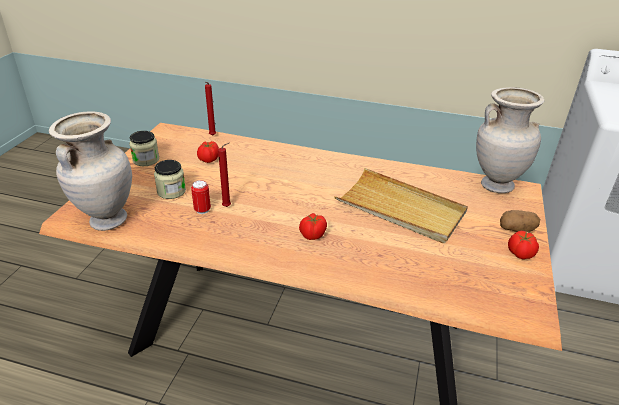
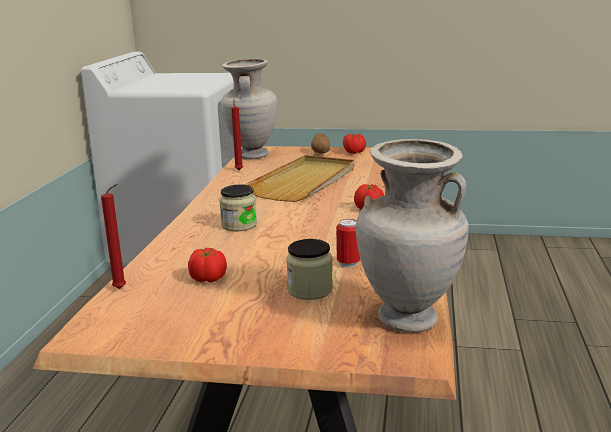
camera: 95 degrees left, 15 degrees down
jar [129,131,159,166] -> jar moved to [219,184,257,231]
red candle [218,142,231,207] -> red candle moved to [231,99,243,170]

